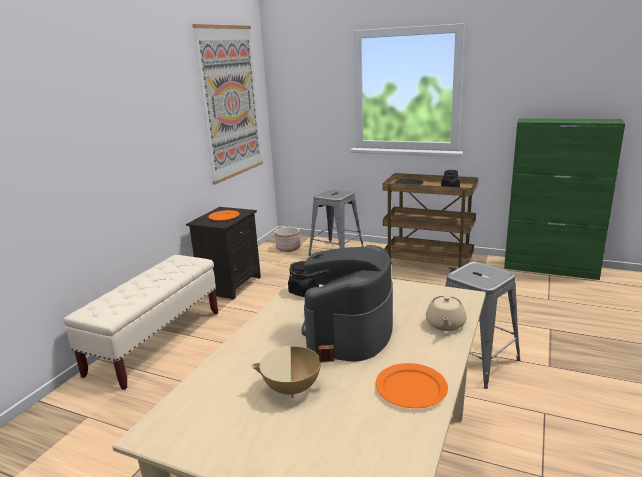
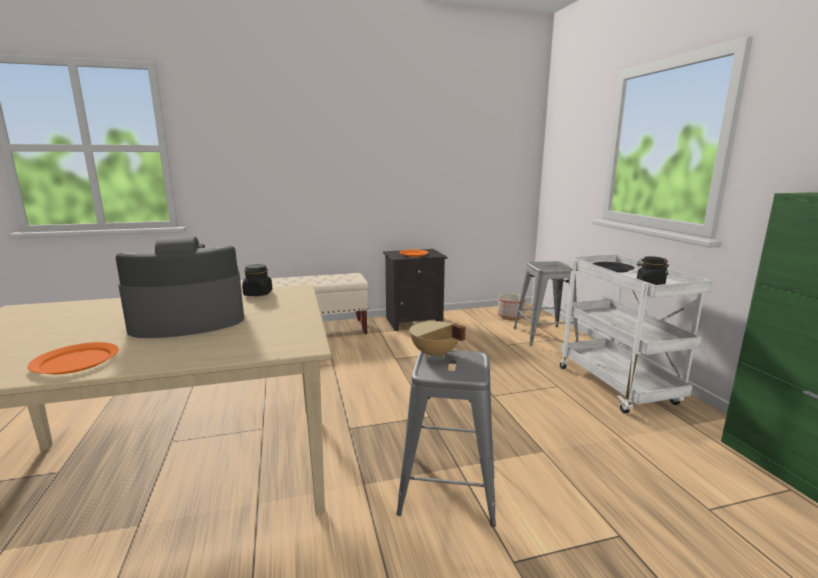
camera: 50 degrees right, 5 degrees down
picture [192,24,263,185] -> none
beige cooking pot [251,345,335,398] -> beige cooking pot moved to [410,321,466,358]
brown cart [383,173,479,271] -> white cart [560,254,712,414]
beige teapot [426,293,467,331] -> none

